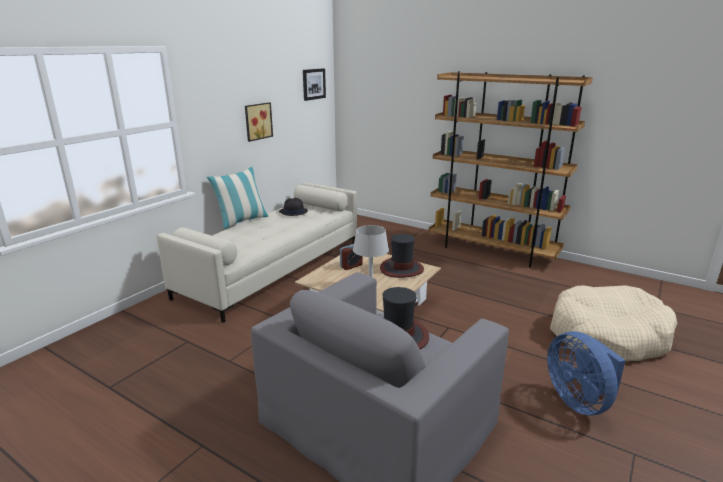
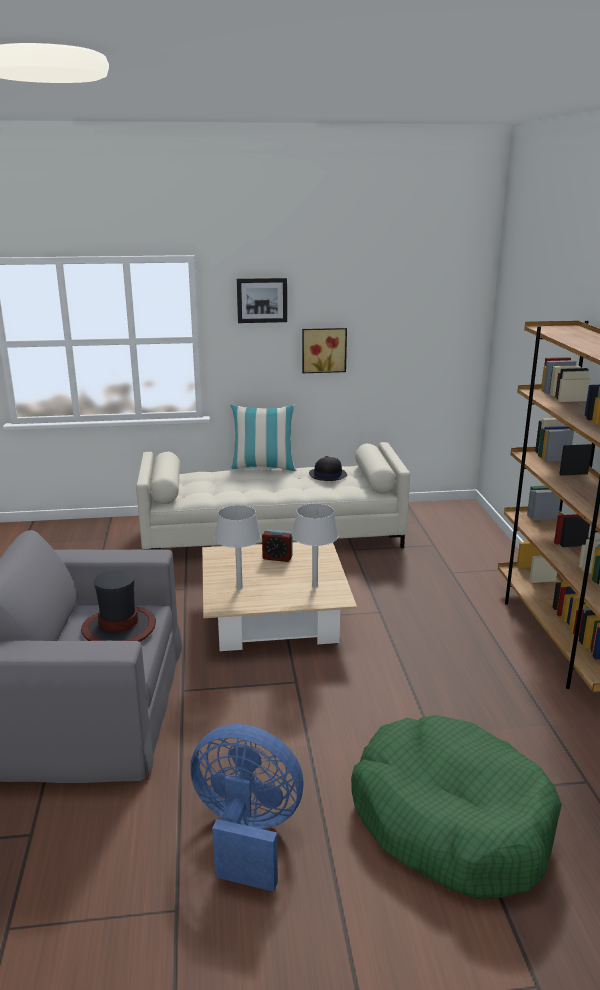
camera: 50 degrees right, 0 degrees up
picture [303,68,326,101] -> picture moved to [237,278,287,323]
hat [380,234,424,278] -> grey table lamp [292,503,339,587]
blue fan [547,331,626,415] -> blue fan turned 75 degrees clockwise [190,724,303,892]
beige dog bed [550,285,677,362] -> green dog bed [351,715,562,899]

